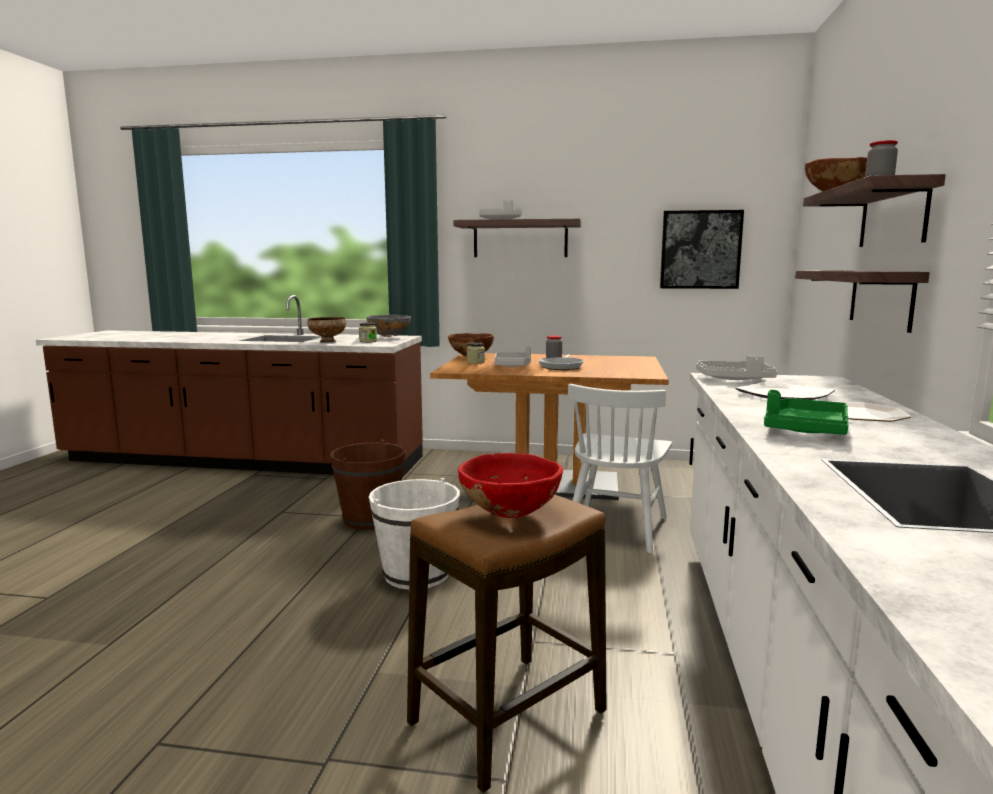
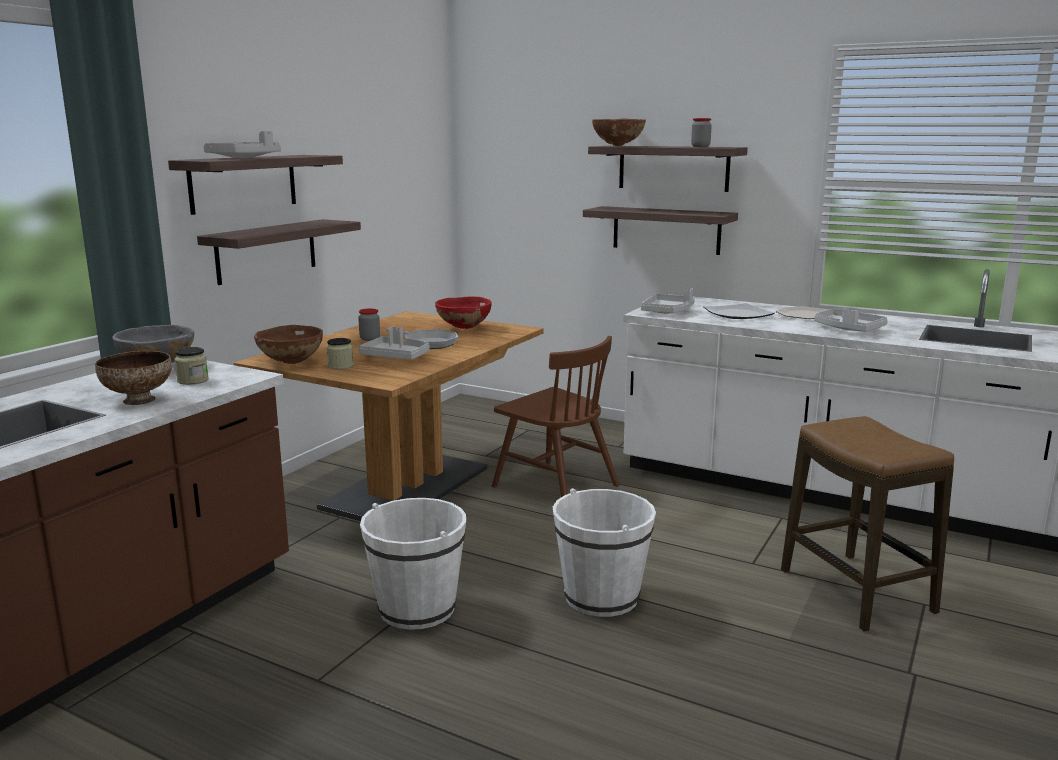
camera: 70 degrees left, 5 degrees up
brown bucket [330,439,405,530] -> white bucket [360,498,466,630]
red bowl [458,453,563,518] -> red bowl moved to [435,296,492,329]
white chair [568,384,672,554] -> brown chair [492,336,619,497]
picture [660,210,744,289] -> none
green tray [764,390,849,435] -> grey tray [815,308,888,332]
none -> shelf [197,219,361,285]

